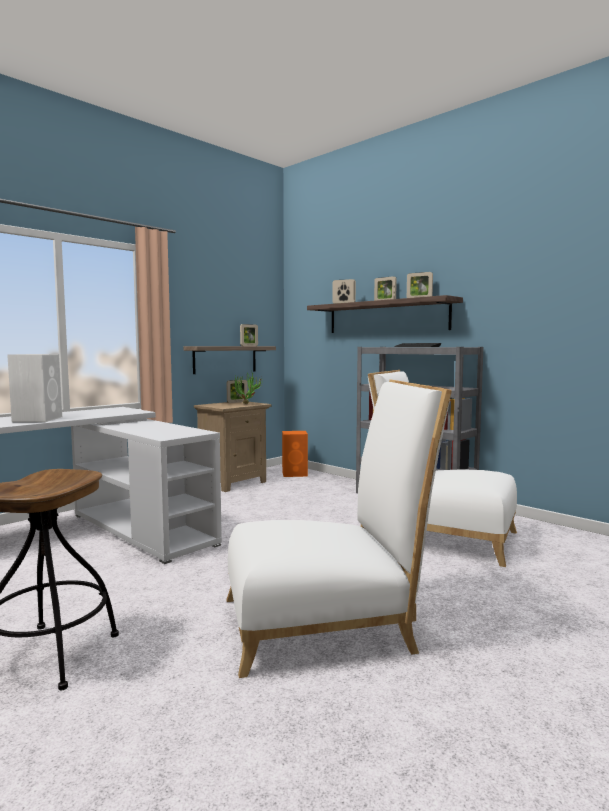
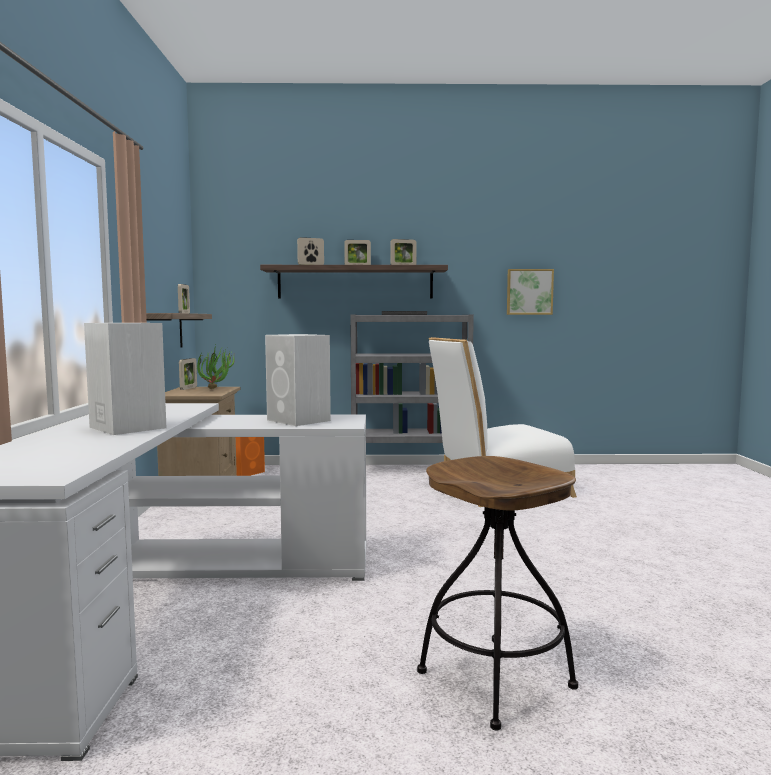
camera: 45 degrees left, 0 degrees up
white chair [226,379,452,678] -> none
none -> white speaker [265,334,331,426]
none -> picture [507,269,554,315]

